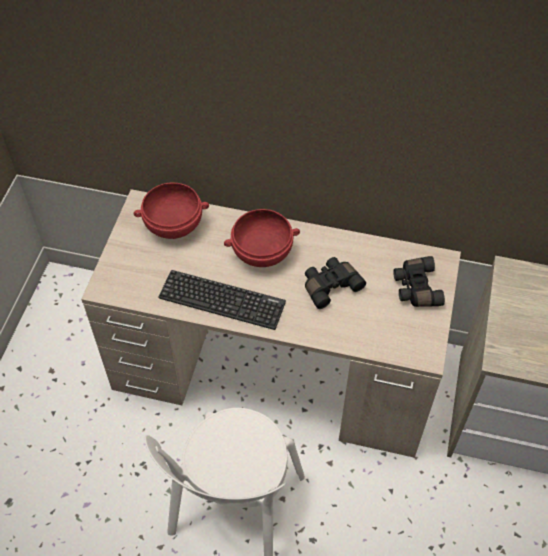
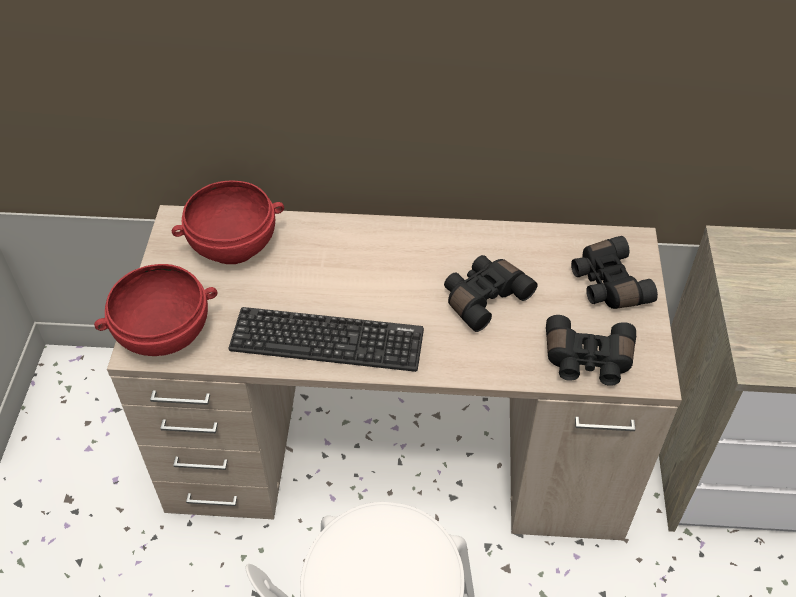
camera: 10 degrees left, 5 degrees down
red bowl [224,209,300,267] -> red bowl moved to [94,264,218,356]
none -> black binoculars [546,315,636,386]

